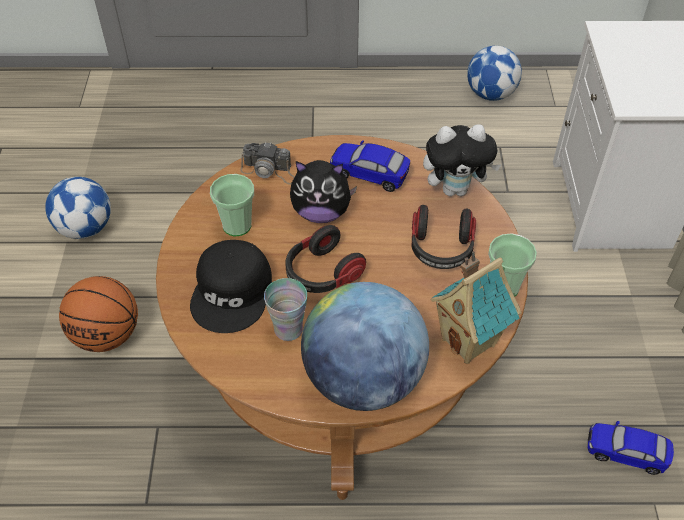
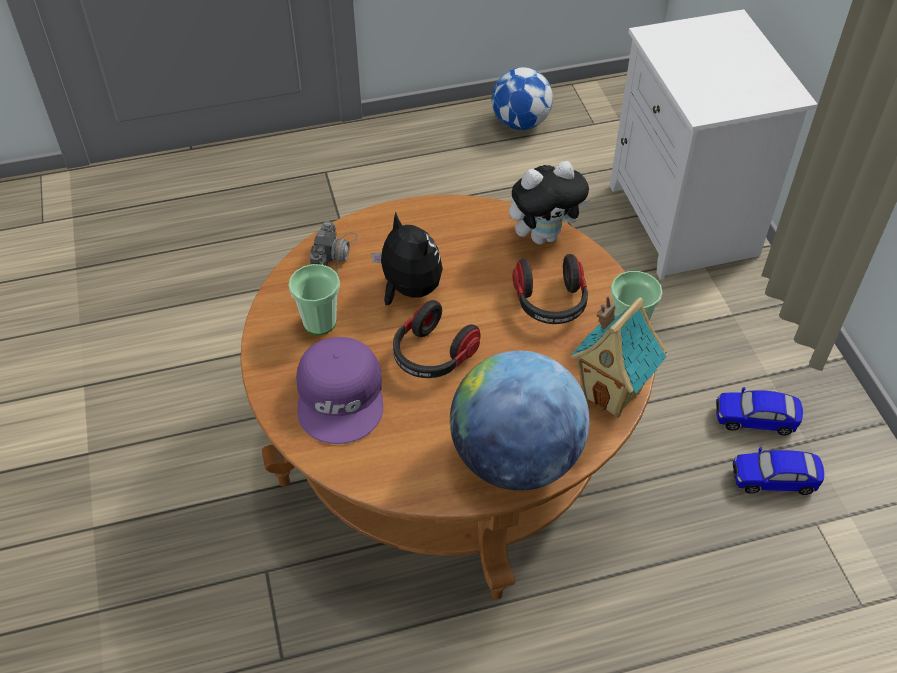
camera: 15 degrees left, 0 degrees up
football [45,177,111,239] -> none
basketball [59,276,138,352] -> none
black cap [190,240,272,333] -> purple cap [296,337,383,444]
camera [241,142,295,185] -> camera turned 75 degrees counterclockwise [310,221,358,275]
cup [264,278,307,341] -> none
plush toy [290,160,357,223] -> plush toy turned 120 degrees counterclockwise [371,212,443,305]
toy car [330,140,410,192] -> toy car moved to [716,387,803,436]

